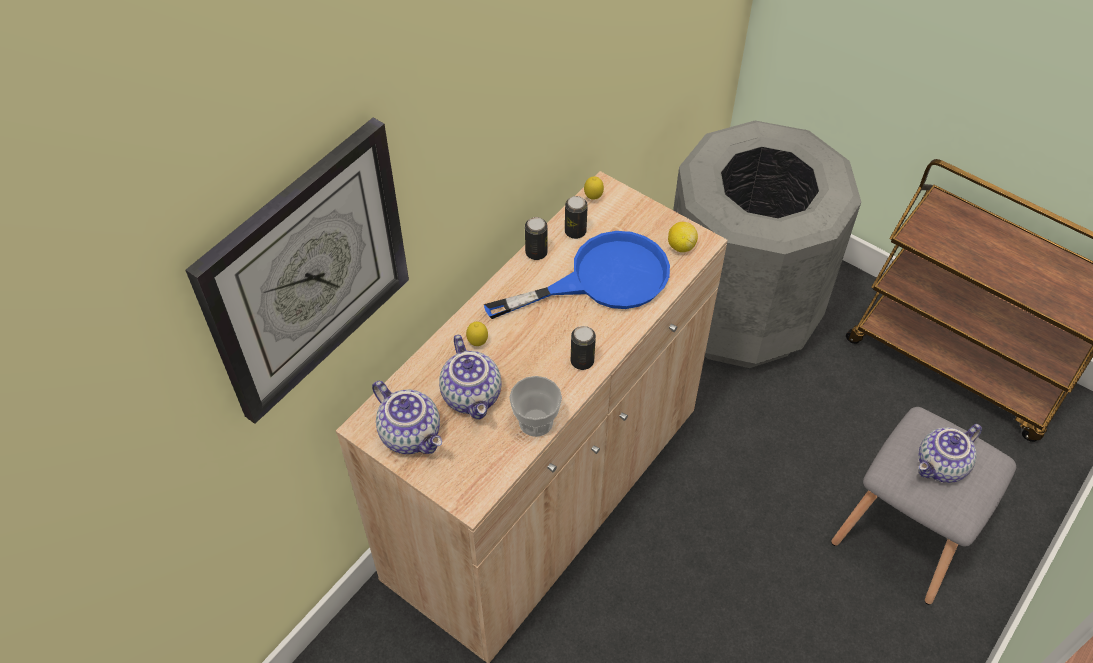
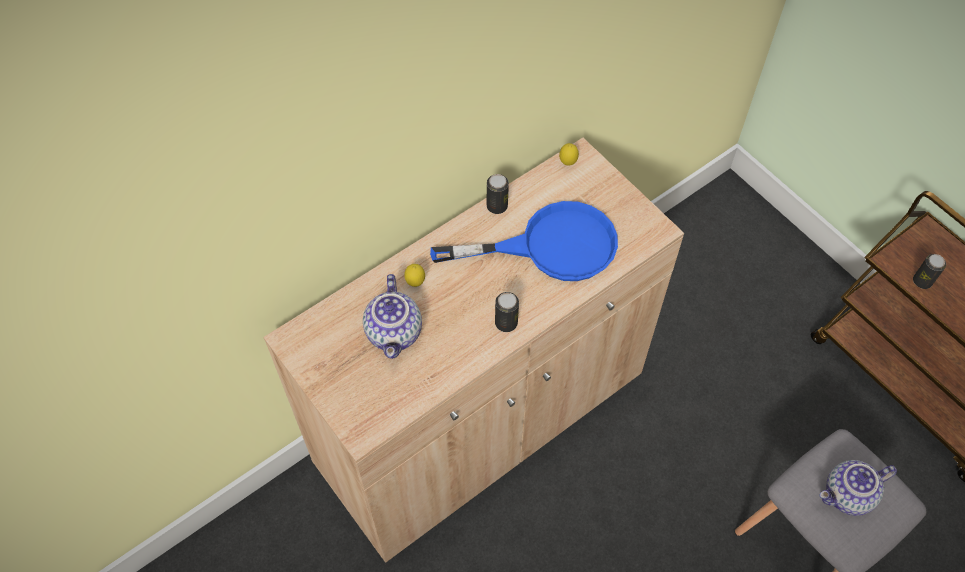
camera: 15 degrees right, 5 degrees up
wall clock [185,117,409,424] -> none
teapot [372,381,442,454] -> none
cup [509,376,562,437] -> none
can [565,196,588,239] -> can moved to [913,254,946,289]
lemon [668,222,698,252] -> none
grey trash can [673,121,861,368] -> none

